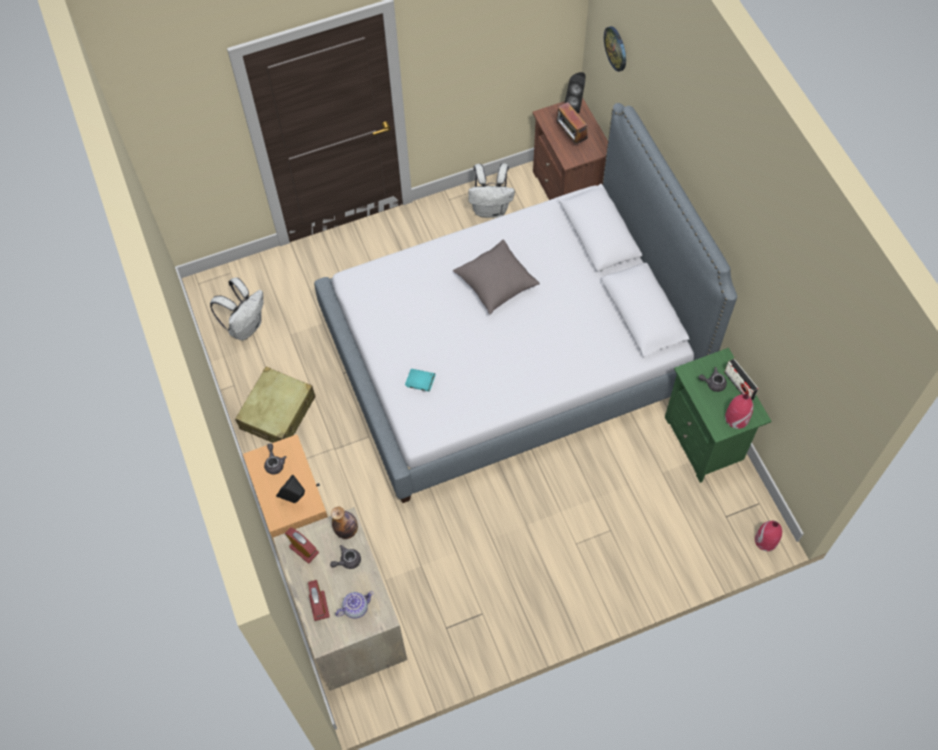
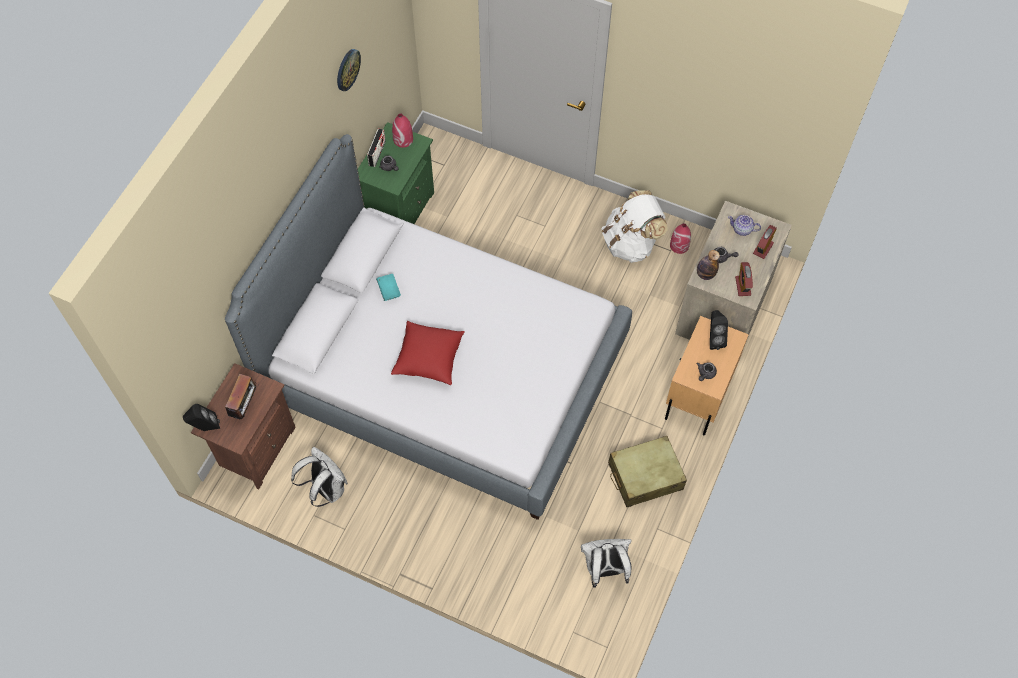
camera: 135 degrees left, 0 degrees up
turquoise book [405,369,436,392] -> turquoise book moved to [376,274,401,301]
grey pillow [453,239,540,315] -> red pillow [391,321,465,385]
wall clock [604,26,626,72] -> wall clock moved to [337,49,361,91]
red vase [755,520,782,551] -> red vase moved to [670,223,691,254]
none -> white backpack [602,190,668,263]

